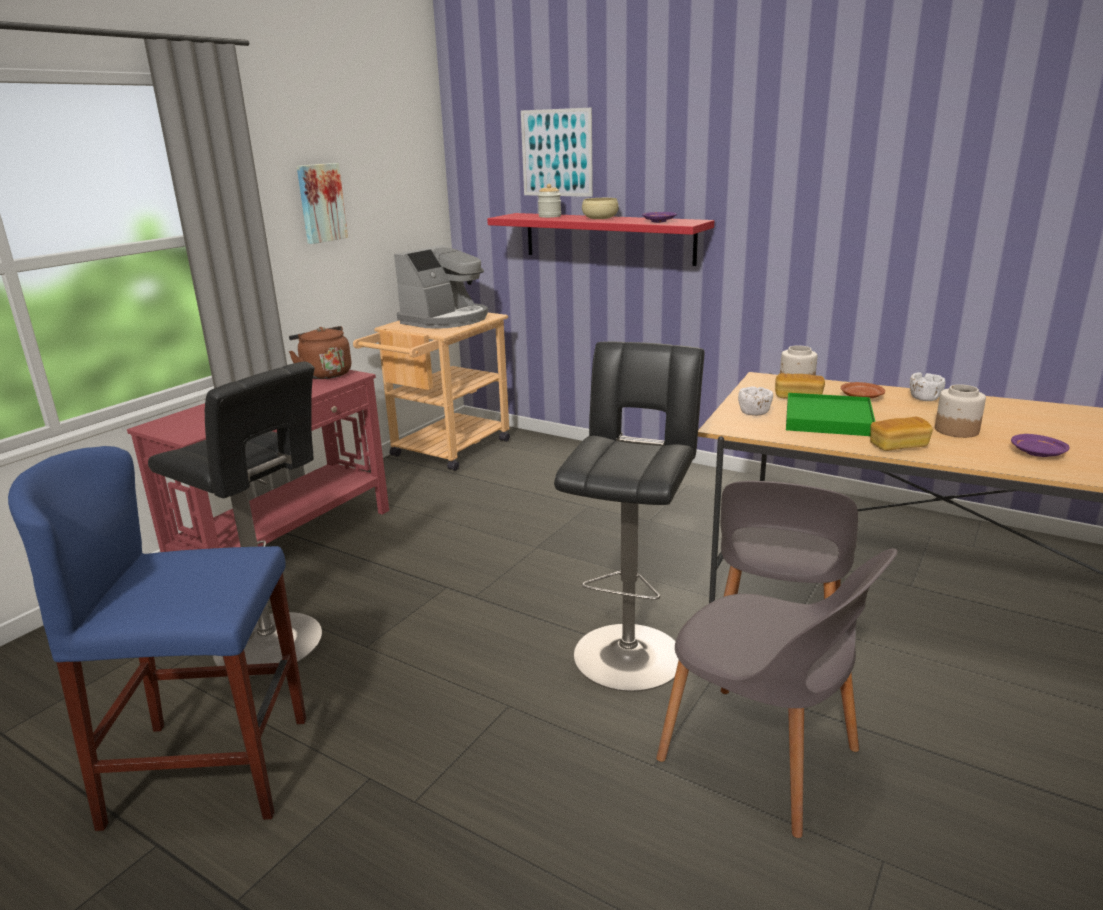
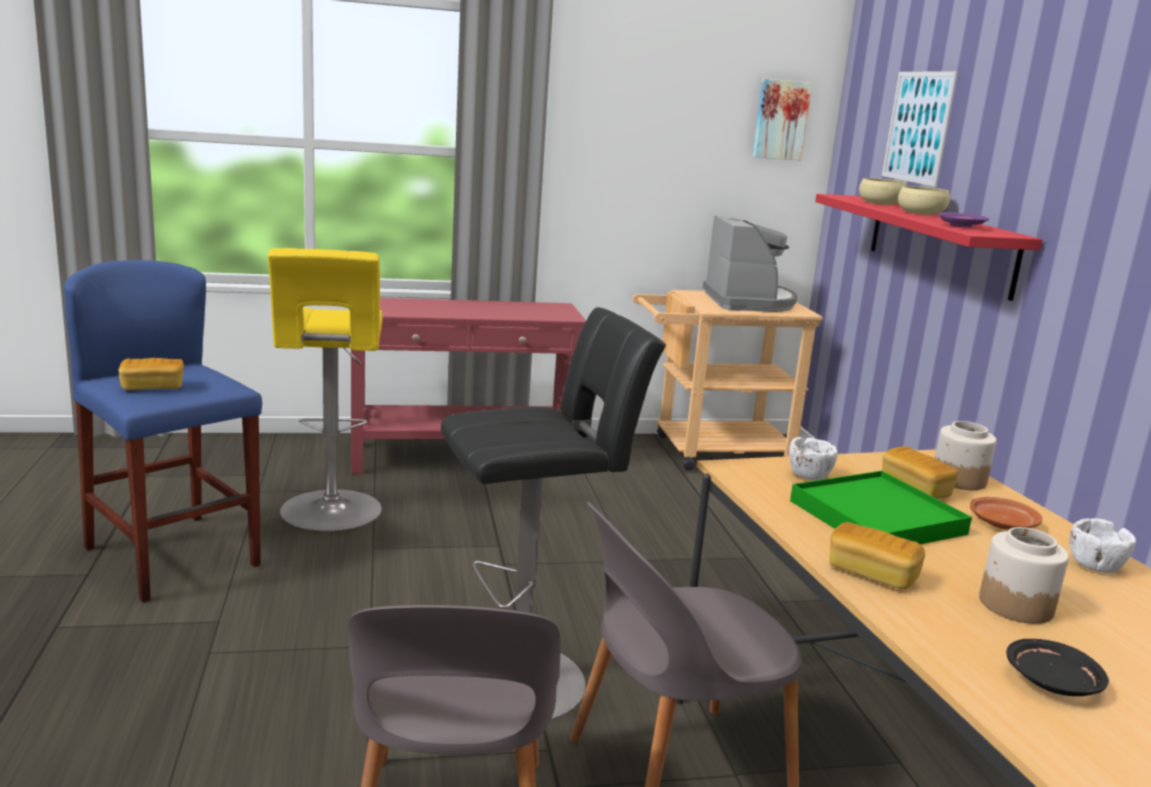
camera: 45 degrees right, 5 degrees down
black stool [148,361,322,676] -> yellow stool [268,248,382,532]
brown kettle [289,326,351,379] -> none
picture [297,163,348,244] -> picture moved to [753,79,812,160]
coffee machine [394,245,488,329] -> coffee machine turned 90 degrees counterclockwise [703,215,797,312]
jar [538,184,561,218] -> beige bowl [859,178,906,205]
purple plate [1011,434,1070,457] -> black plate [1006,639,1109,696]
none -> bread [119,358,184,390]

